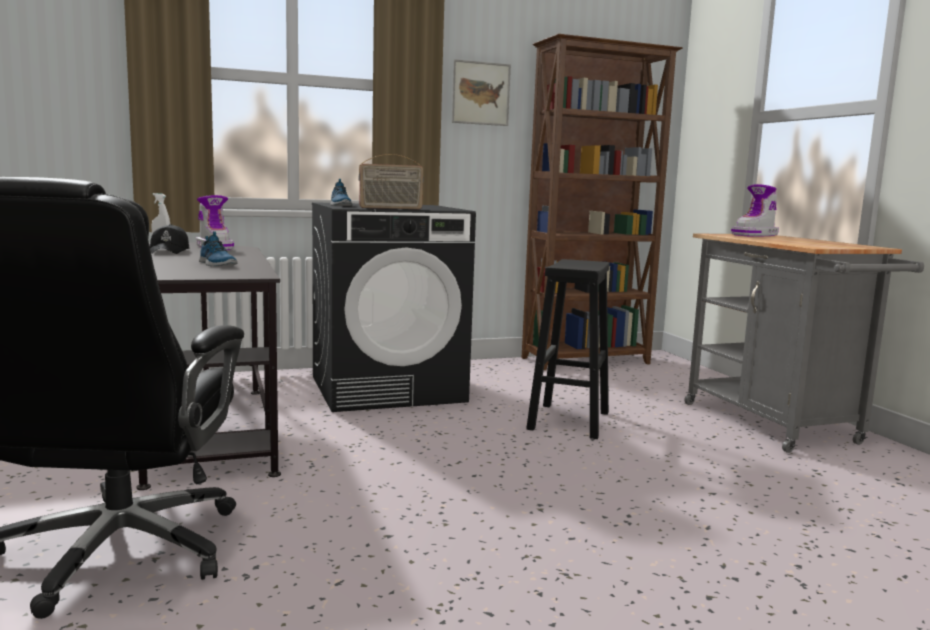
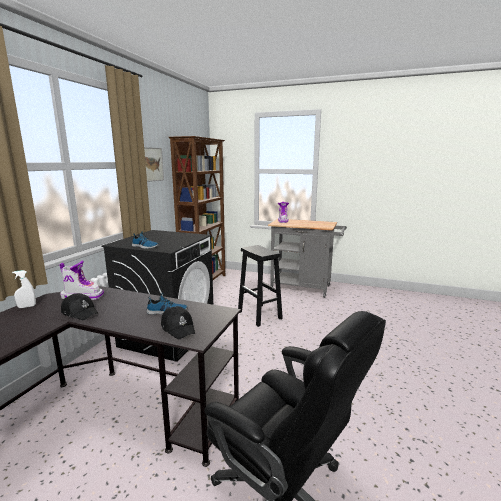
camera: 50 degrees left, 5 degrees up
radio [358,154,424,209] -> none
none -> black cap [161,306,195,339]

